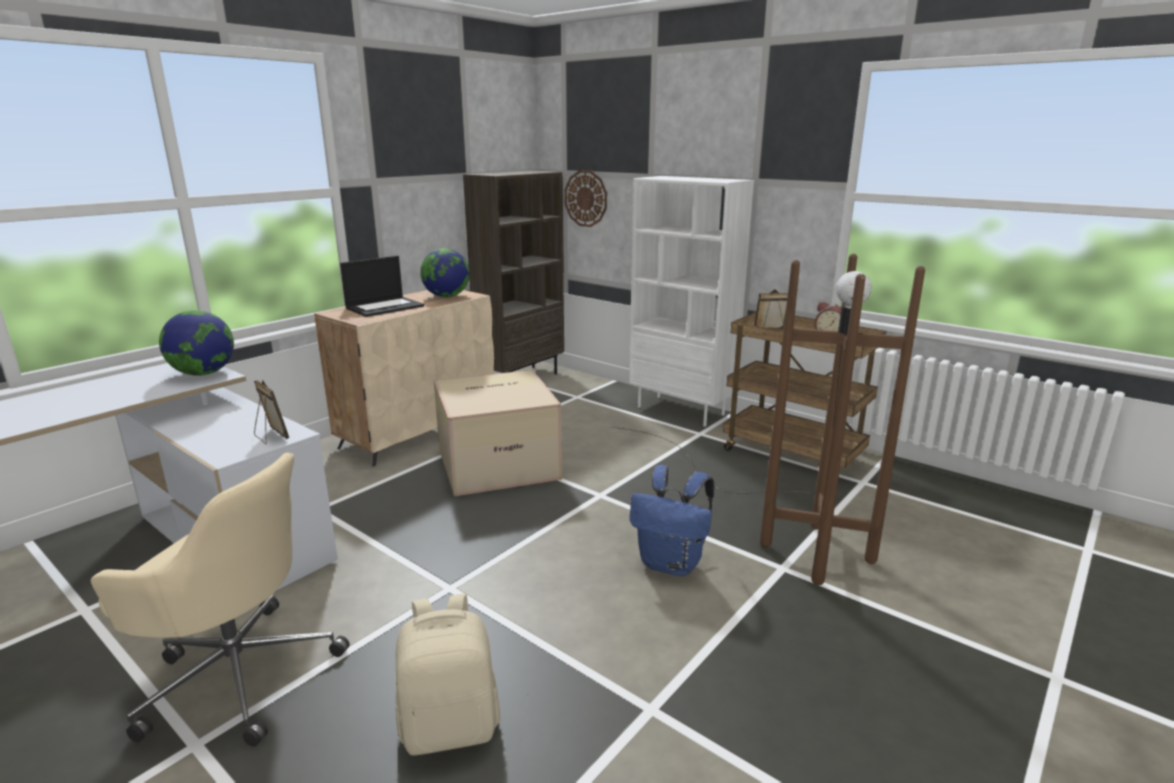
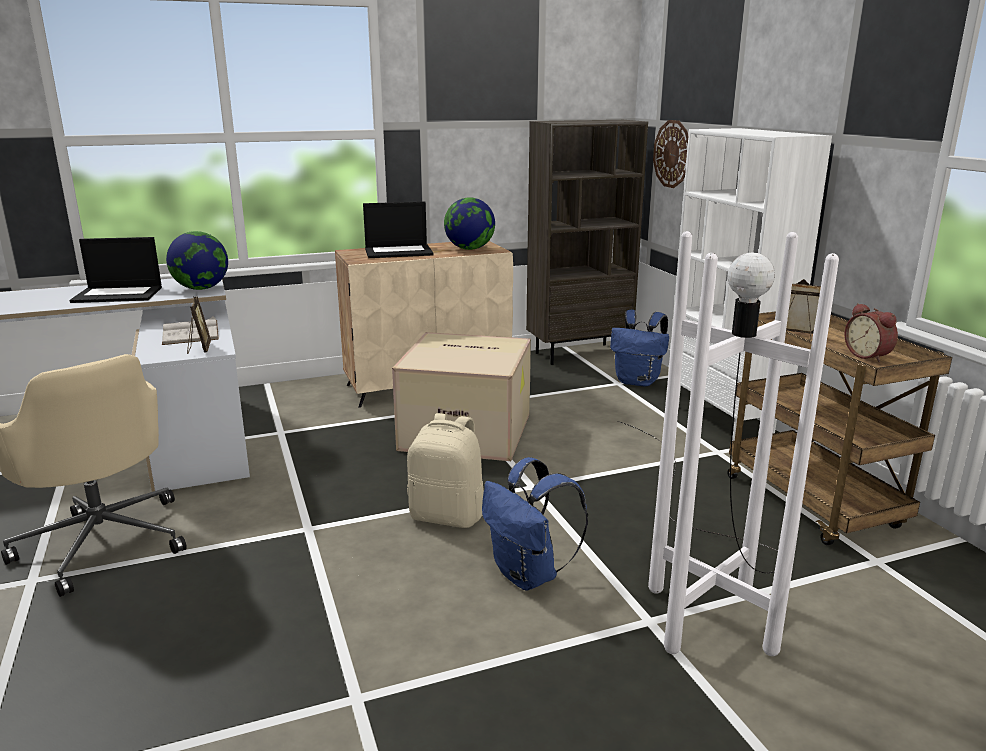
camera: 30 degrees right, 0 degrees up
beige backpack [395,594,501,755] -> beige backpack moved to [407,413,484,528]
brown floor lamp [611,254,925,585] -> white floor lamp [618,231,839,656]
none -> laptop [70,237,162,303]
none -> white book [162,316,219,345]
none -> blue backpack [610,310,669,387]

